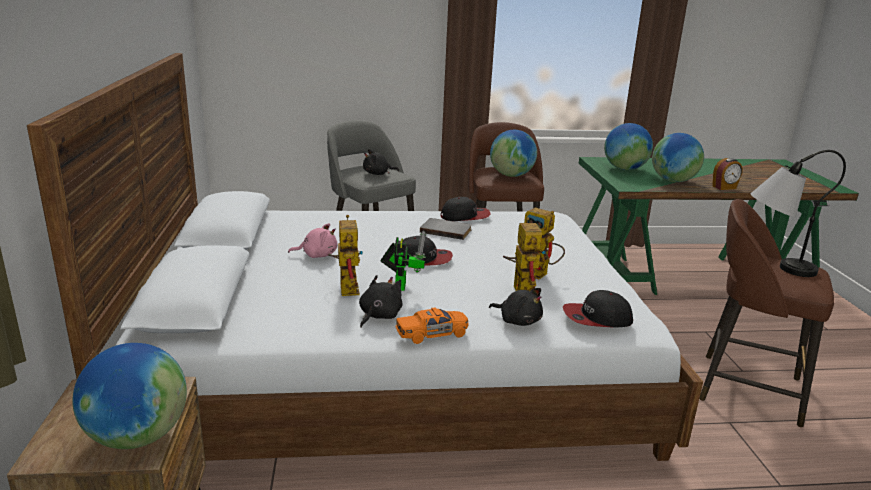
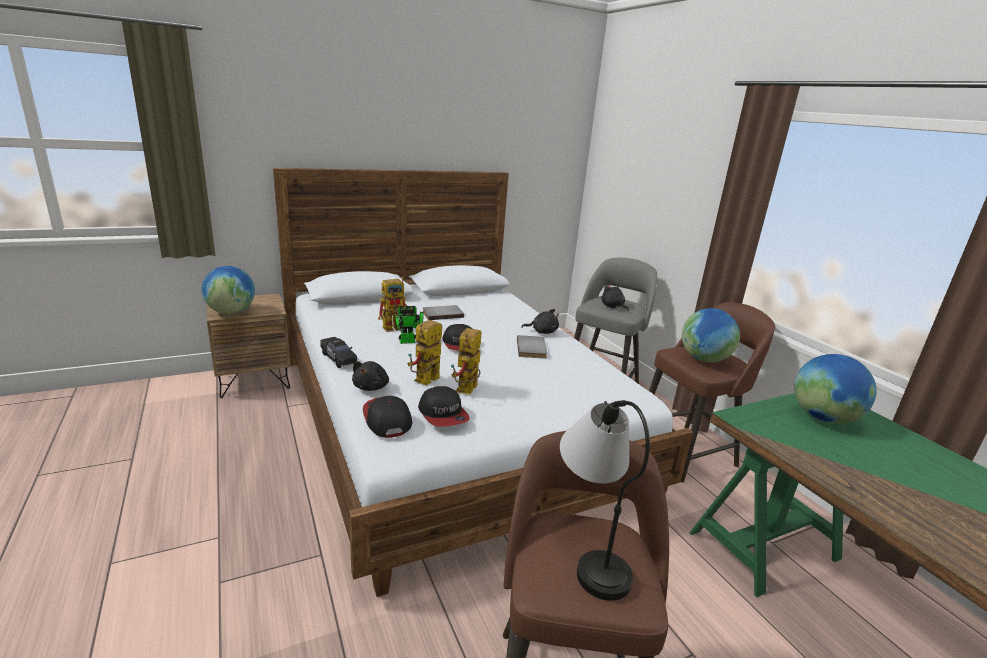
camera: 70 degrees right, 0 degrees up
pink plush toy [288,223,337,258] -> grey book [423,305,464,320]
black plush toy [359,275,403,328] -> black plush toy moved to [521,309,559,334]
orange toy car [395,307,469,344] -> black toy car [320,337,357,368]
cap [440,197,490,221] -> cap moved to [418,386,470,427]
toy robot [503,217,542,291] -> toy robot turned 150 degrees clockwise [407,320,442,386]
globe [652,133,704,182] -> none
alarm clock [712,158,743,190] -> none

